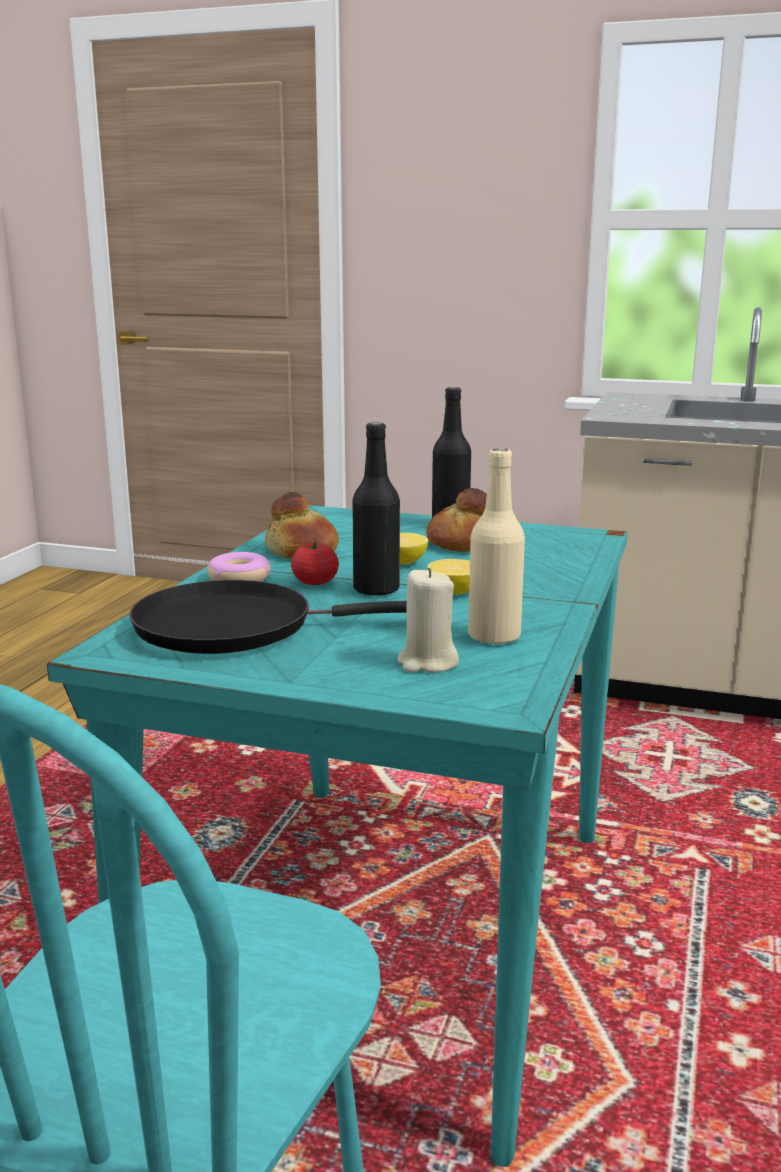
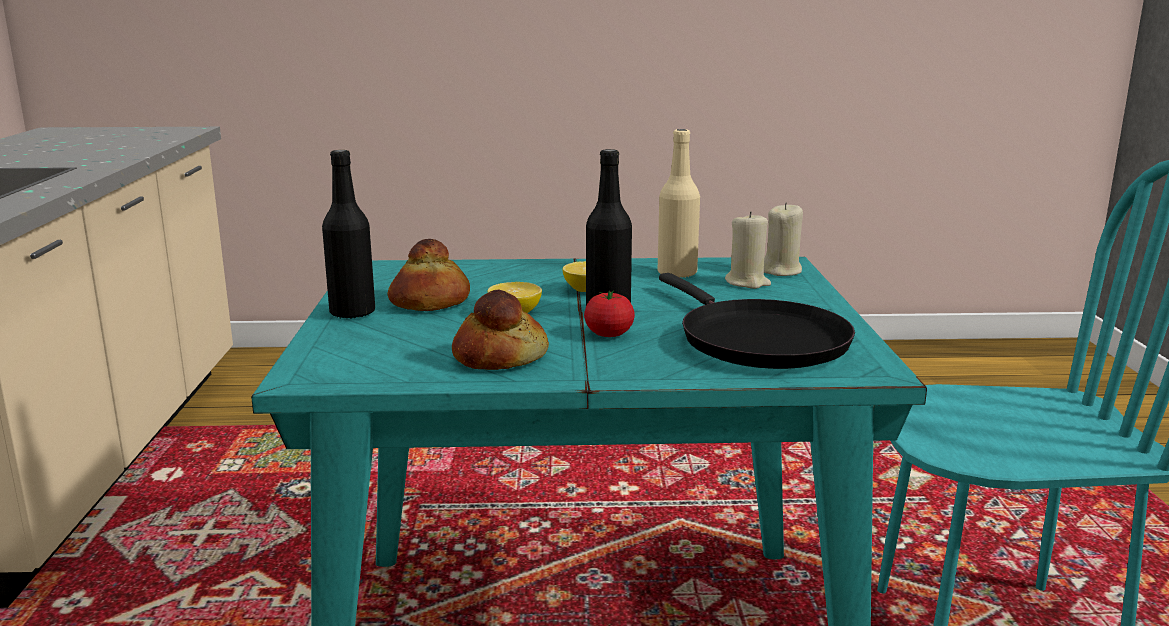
camera: 110 degrees left, 0 degrees up
donut [207,552,271,582] -> none
none -> beige candle [764,202,803,276]

